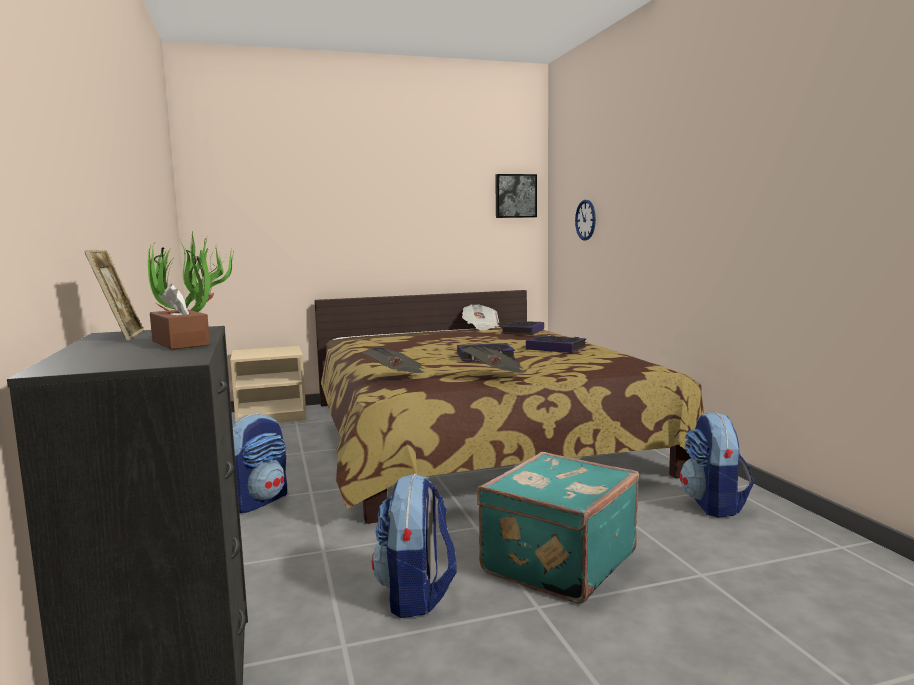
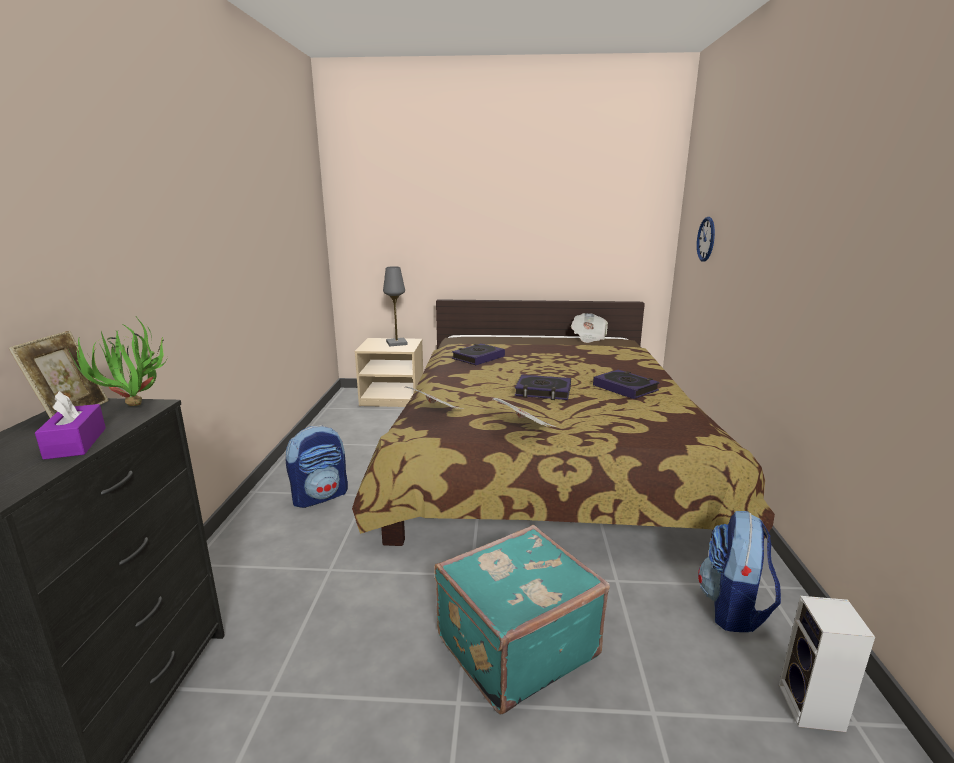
camera: 20 degrees right, 10 degrees up
brown tissue box [150,284,210,350] -> purple tissue box [35,391,106,460]
backpack [372,473,457,618] -> none
picture [495,174,537,218] -> none
book [501,321,544,335] -> book moved to [452,343,505,365]
none -> grey table lamp [383,266,408,346]
none -> speaker [779,596,875,732]

